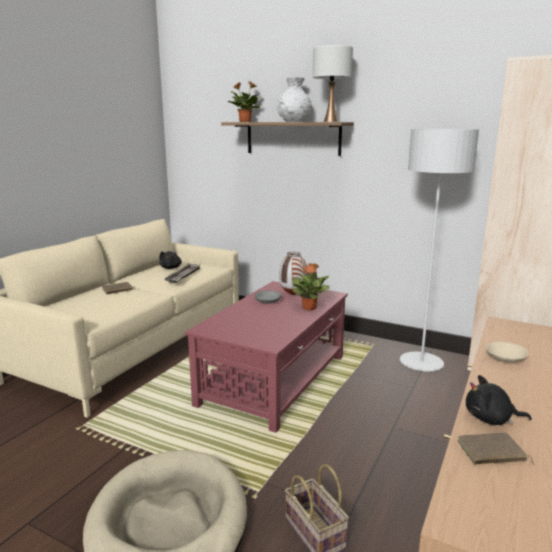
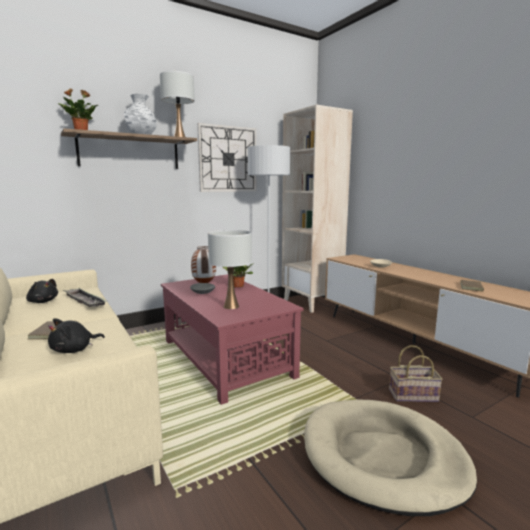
camera: 60 degrees left, 5 degrees down
black plush toy [466,375,532,425] -> black plush toy moved to [48,318,105,353]
none -> wall clock [197,123,257,192]
none -> white table lamp [208,230,252,309]

